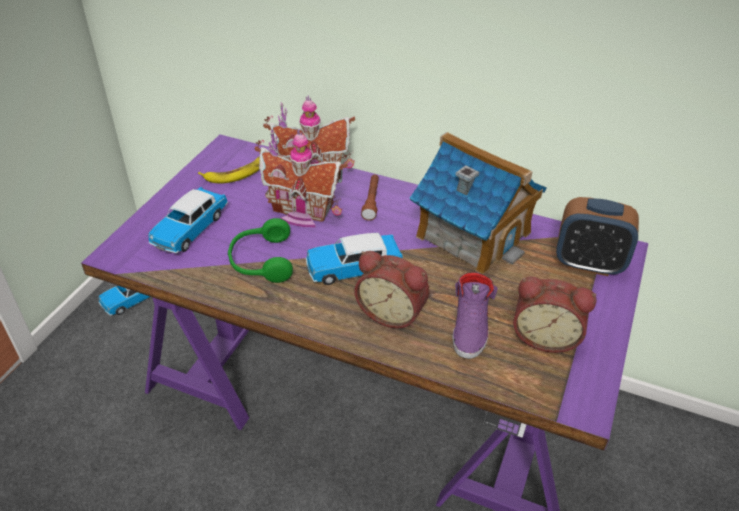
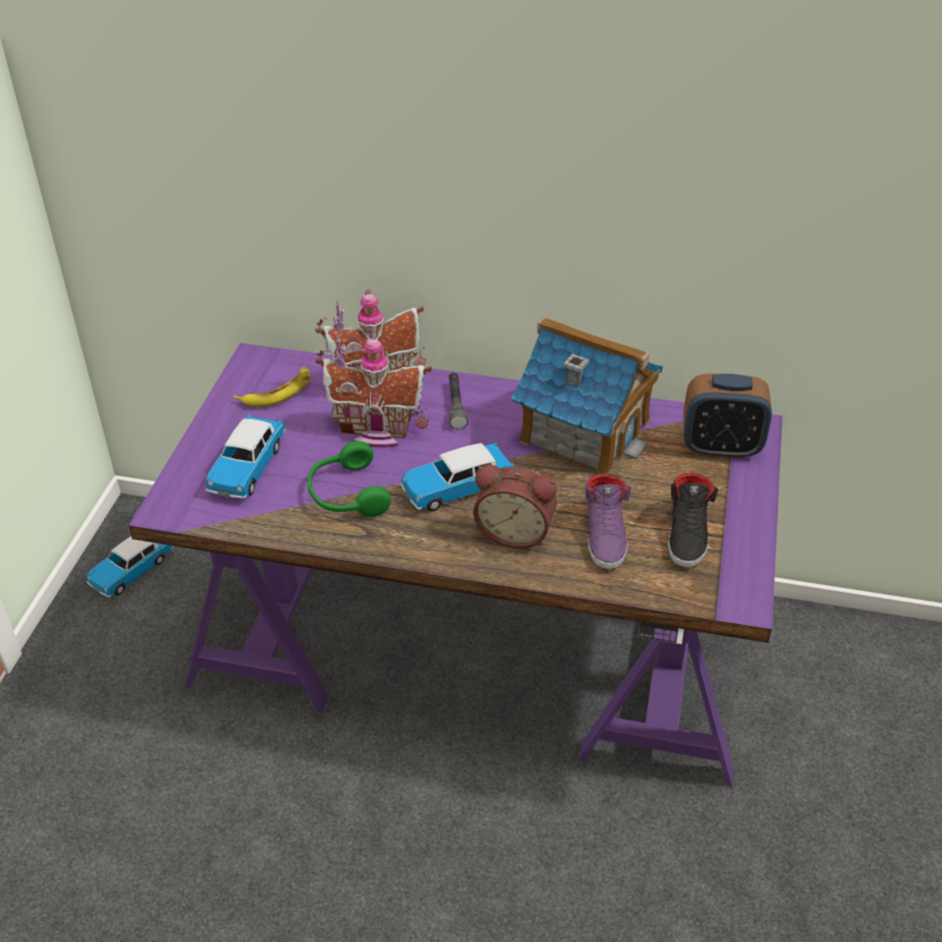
camera: 10 degrees left, 0 degrees up
brown flashlight [361,175,379,221] -> grey flashlight [449,373,468,430]
alarm clock [513,276,596,353] -> black shoe [668,473,718,568]

